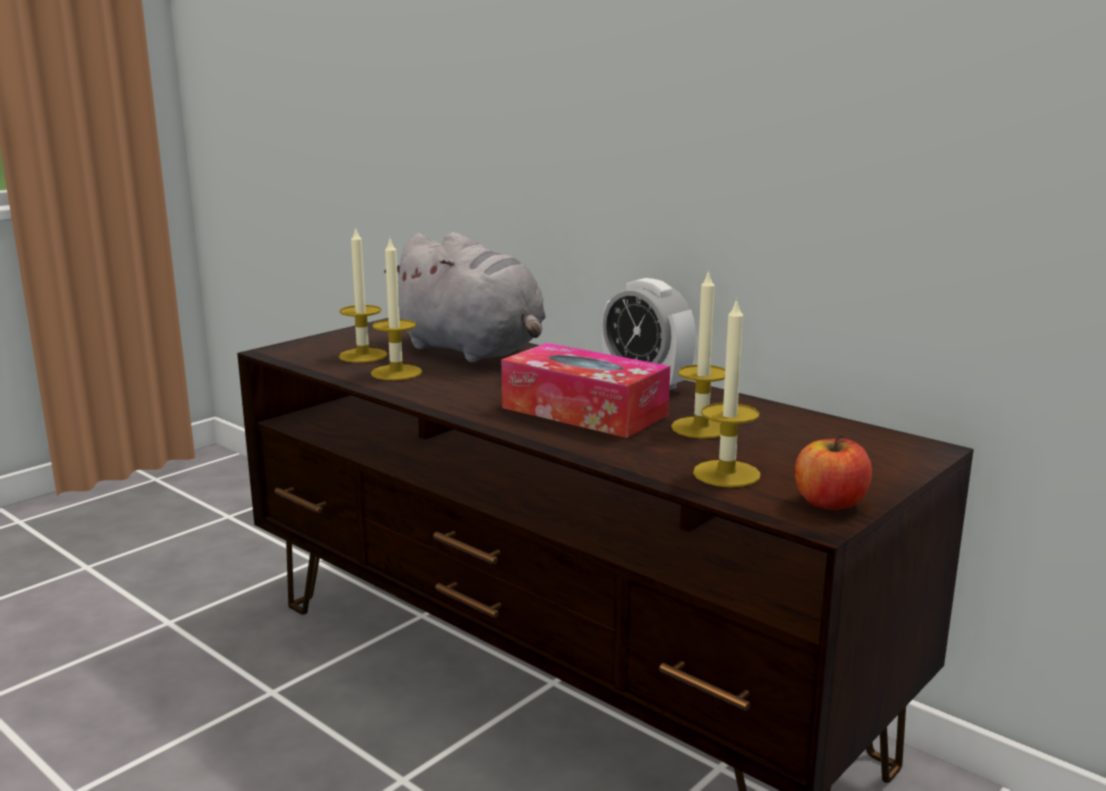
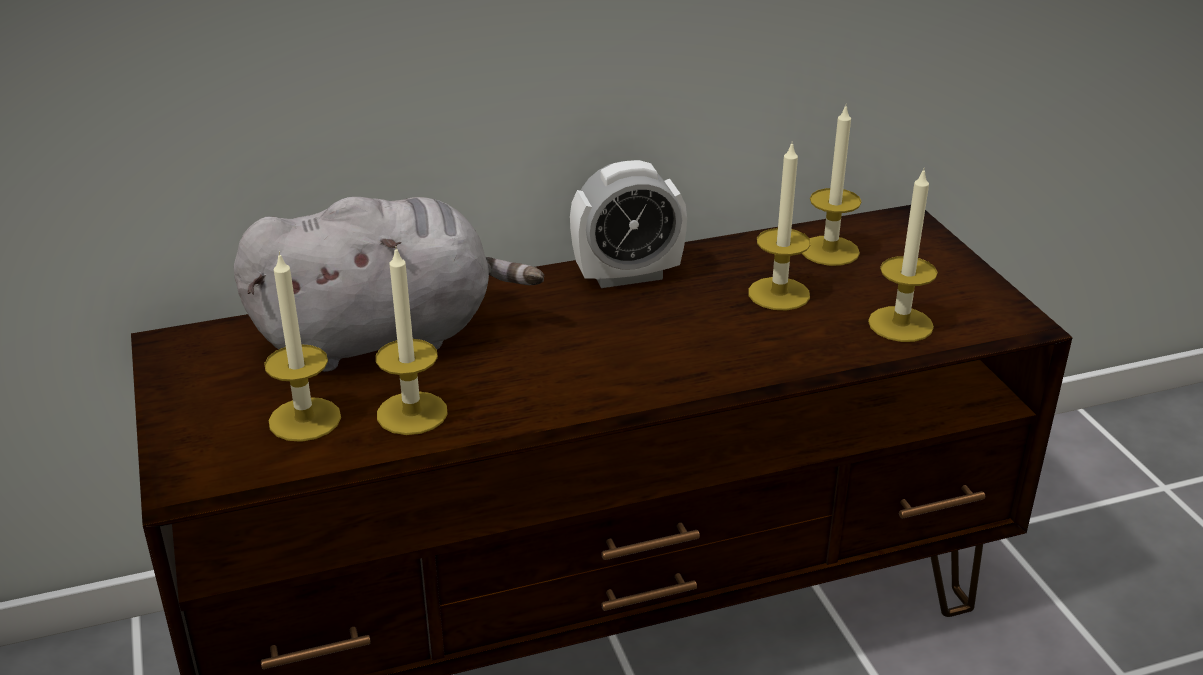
camera: 60 degrees left, 15 degrees up
tissue box [501,343,670,438] -> none
apple [795,433,872,510] -> none
none -> candle [802,103,862,266]

